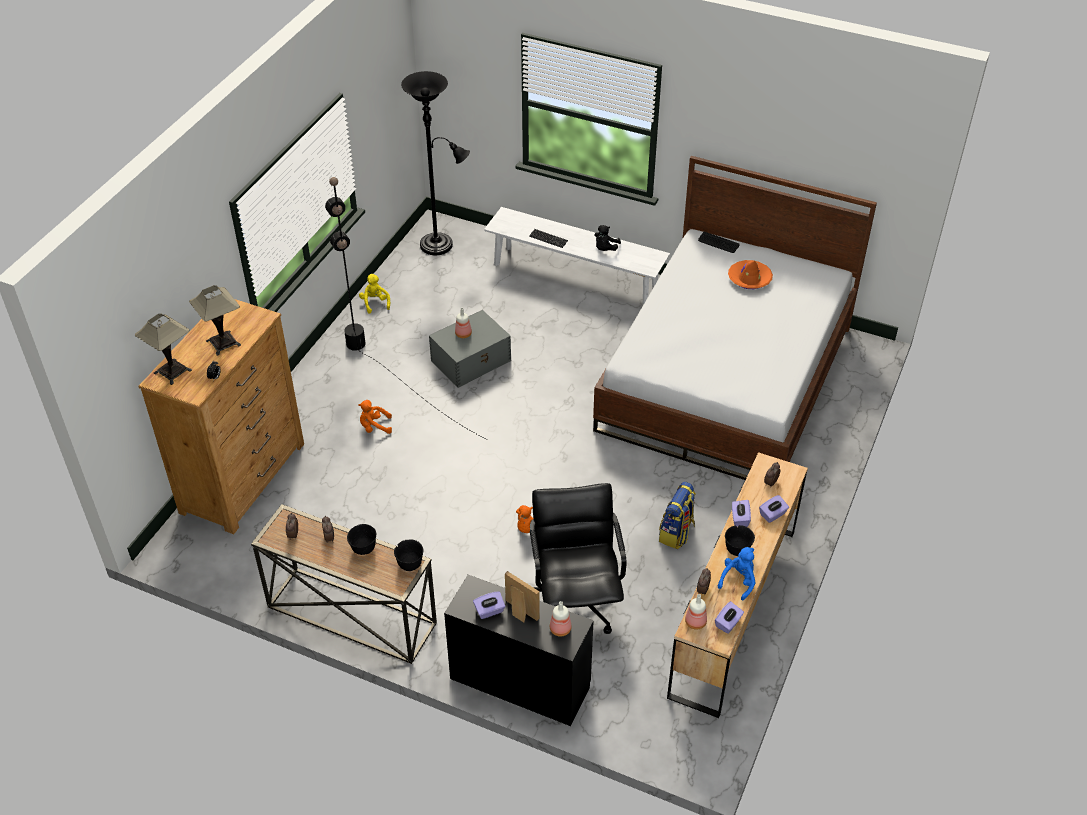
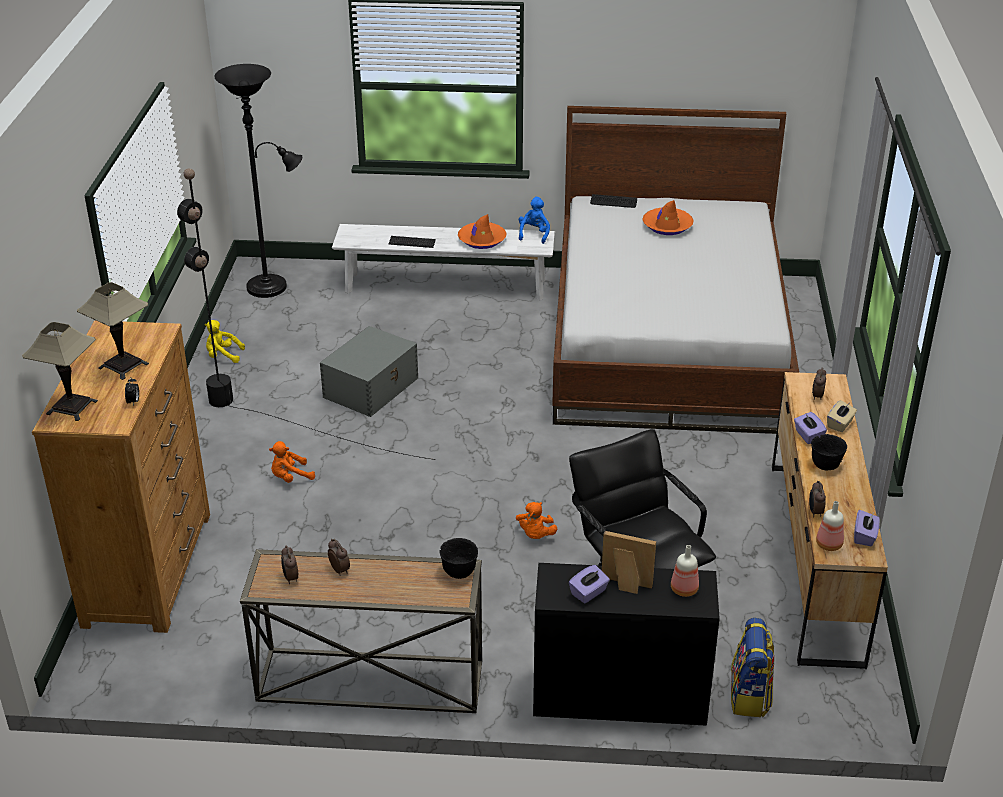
camera: 20 degrees left, 10 degrees down
black bowl [347,524,376,555] -> none
yellow plush toy [359,274,390,314] -> yellow plush toy turned 45 degrees counterclockwise [205,320,245,363]
bottle [455,308,472,338] -> none
black plush toy [594,225,621,251] -> orange hat [458,214,507,249]
backpack [659,482,696,549] -> backpack moved to [731,618,774,717]
blue plush toy [718,547,756,601] -> blue plush toy moved to [519,197,550,244]
purple tissue box [759,495,789,523] -> beige tissue box [827,400,857,432]

